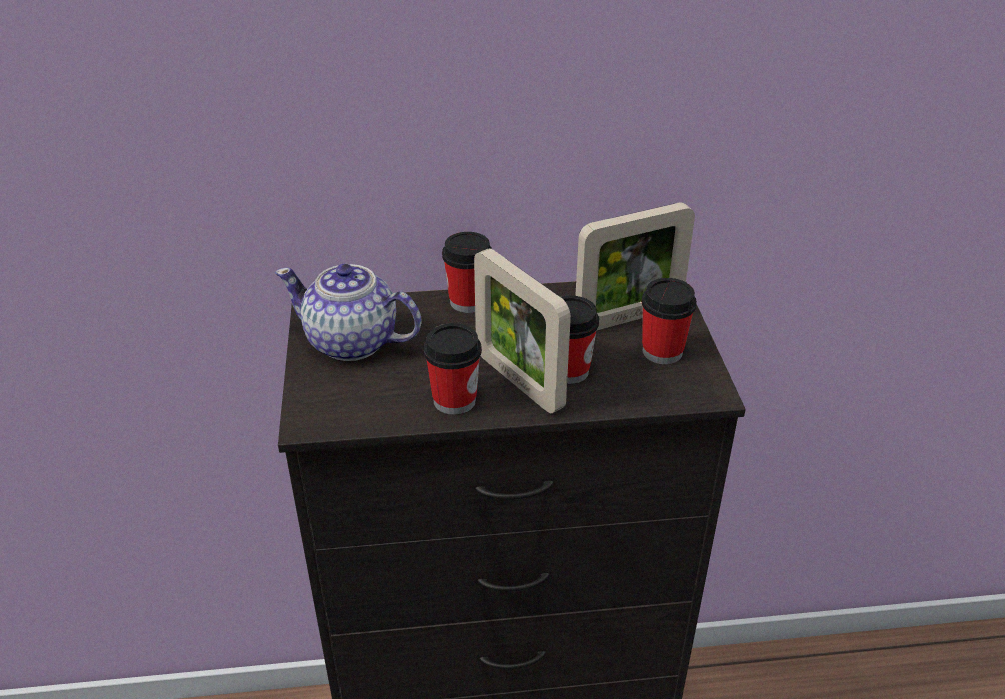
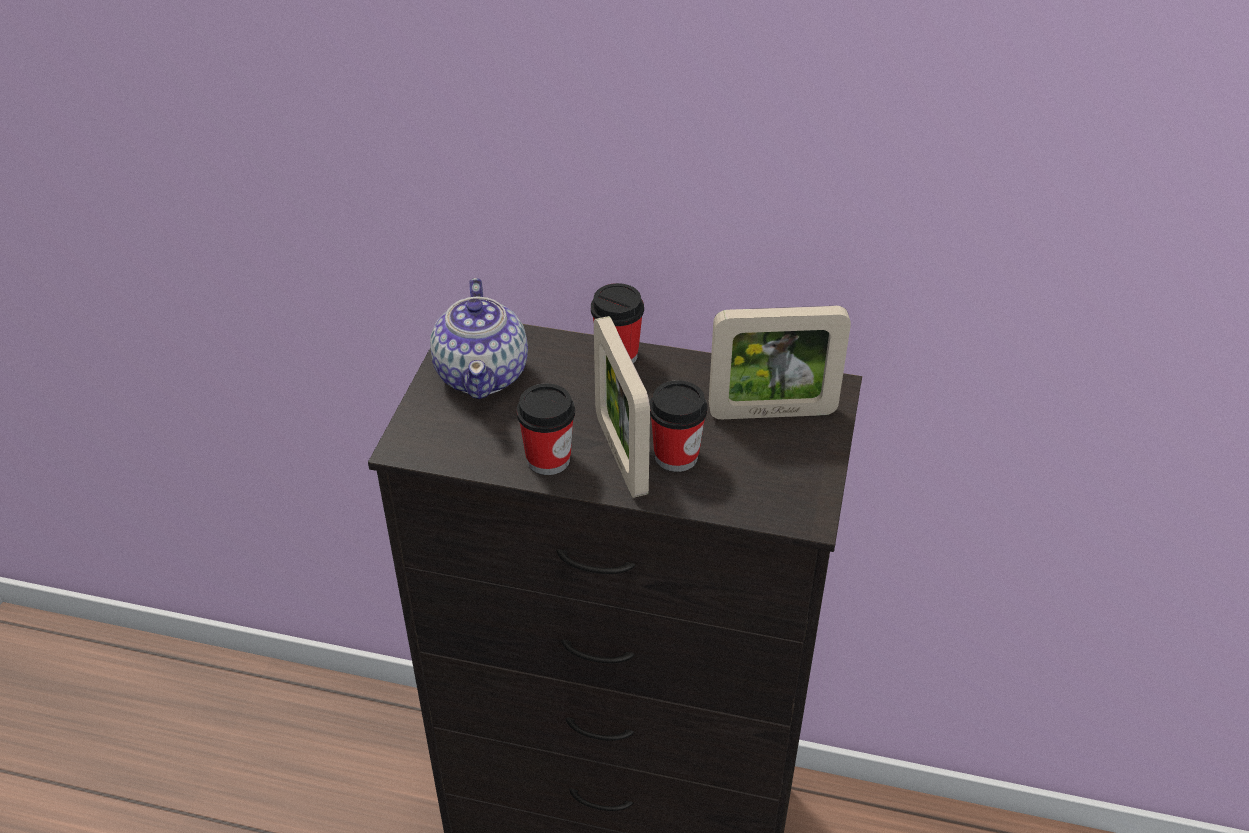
camera: 20 degrees right, 5 degrees up
teapot [275,264,422,361] -> teapot turned 135 degrees counterclockwise [430,278,528,399]
cup [641,278,697,364] -> none

